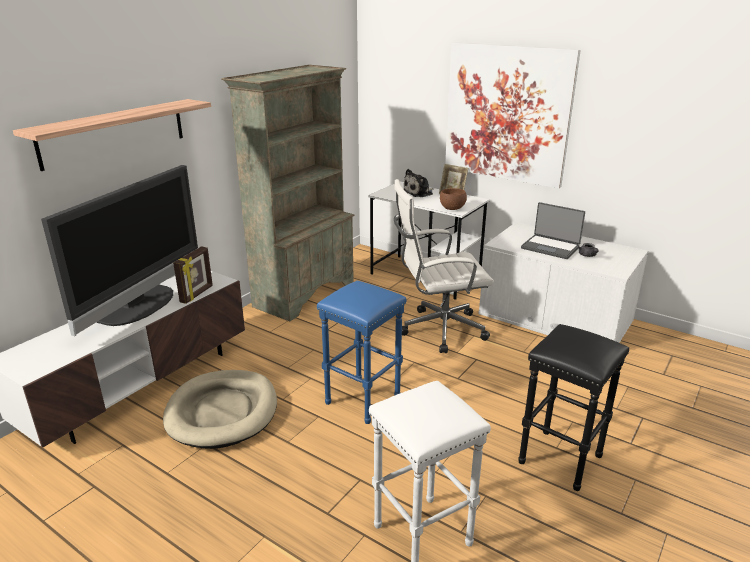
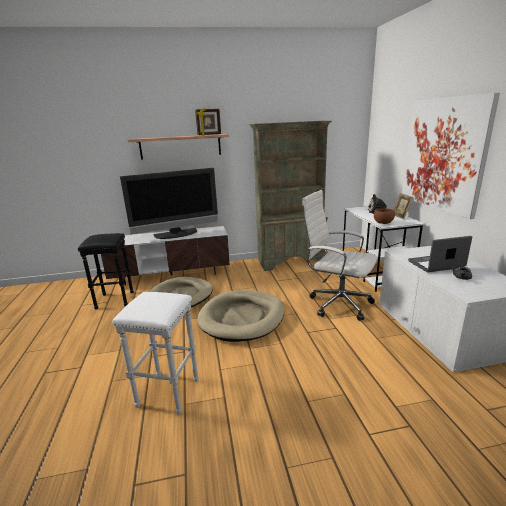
camera: 45 degrees right, 5 degrees down
picture frame [173,246,213,304] -> picture frame moved to [195,108,221,135]
blue stool [317,281,407,424] -> beige dog bed [197,290,284,342]
black stool [518,324,629,491] -> black stool moved to [78,233,133,309]
laptop [521,202,585,259] -> laptop turned 90 degrees clockwise [408,236,472,272]

